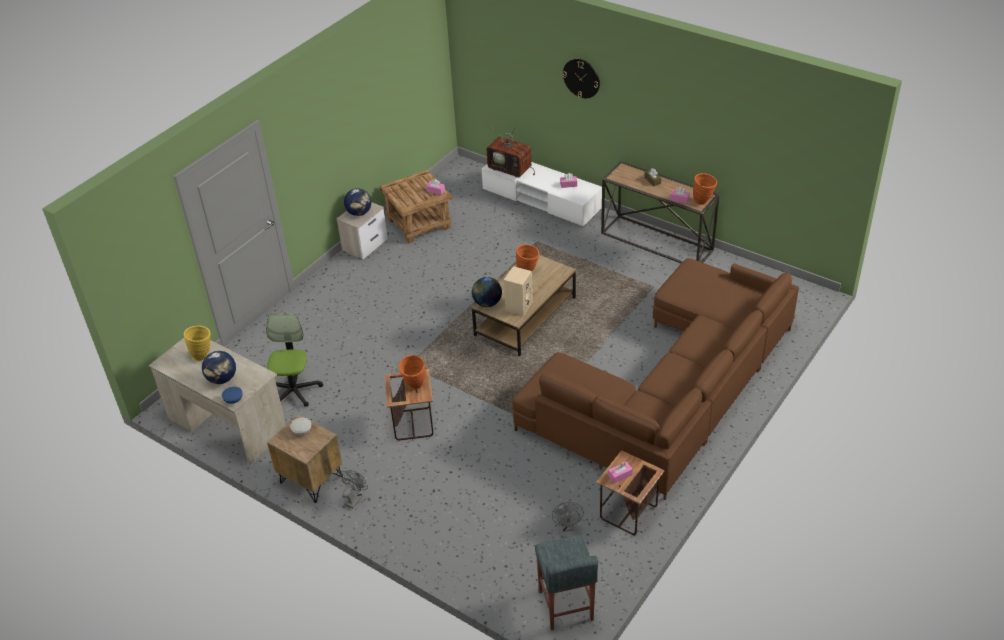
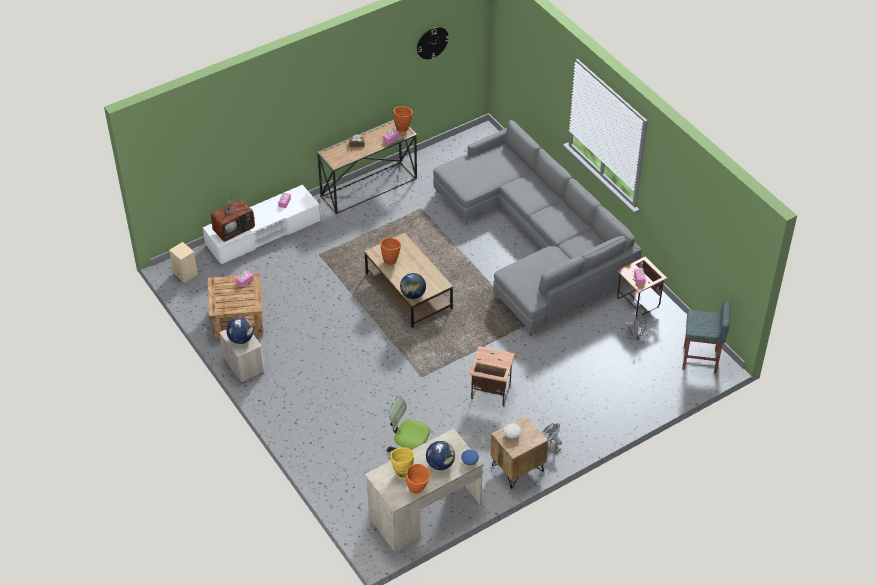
camera: 70 degrees left, 5 degrees up
orange vase [399,355,425,390] -> orange vase moved to [406,464,430,494]
beige speaker [504,266,533,316] -> beige speaker moved to [169,242,198,283]
brown sofa [512,258,799,500] -> grey sofa [433,120,642,336]
wall clock [562,59,600,98] -> wall clock moved to [417,27,449,59]

